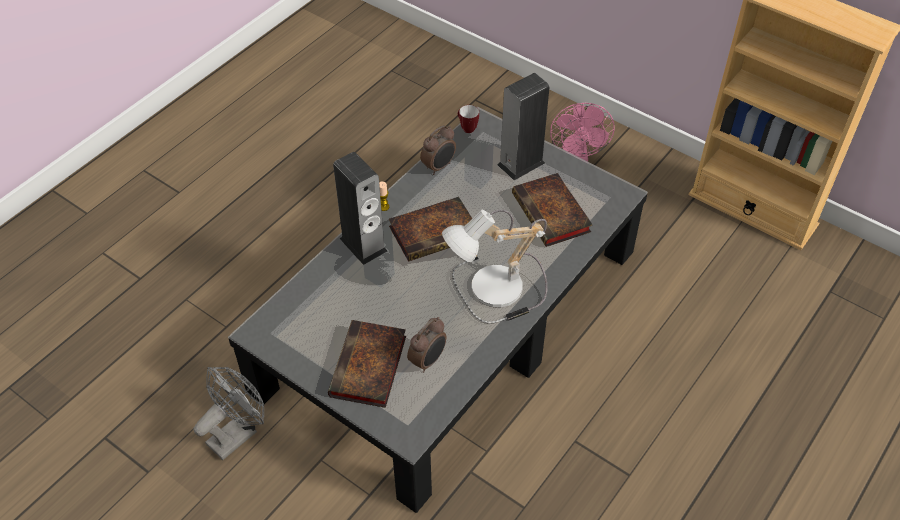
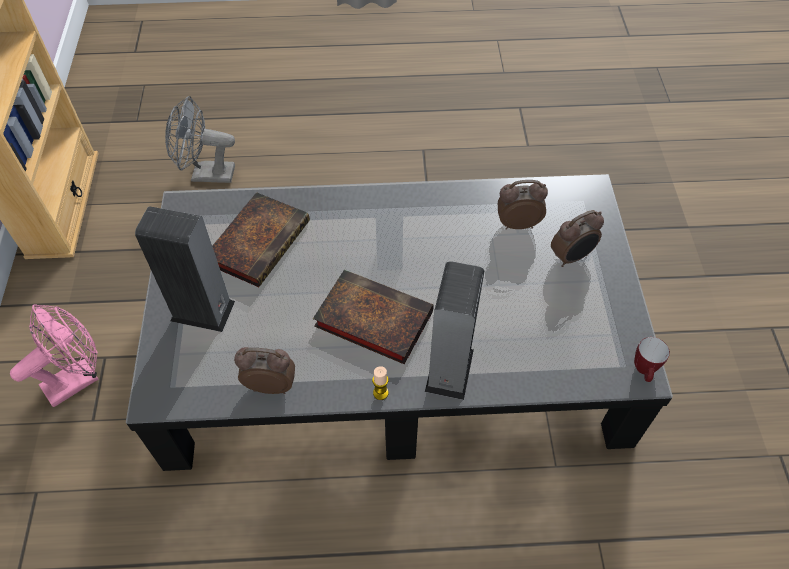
camera: 130 degrees left, 5 degrees up
grey fan [193,367,264,460] -> grey fan moved to [165,96,235,183]
book [328,320,406,408] -> alarm clock [551,210,604,267]
table lamp [442,209,547,324] -> none
mug [458,105,479,133] -> mug moved to [634,337,670,382]

